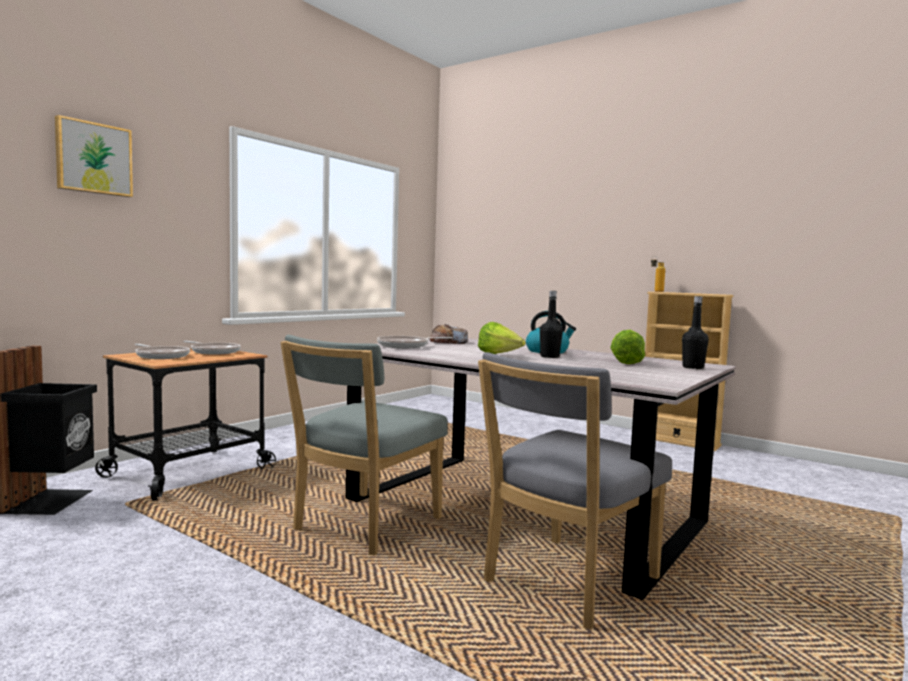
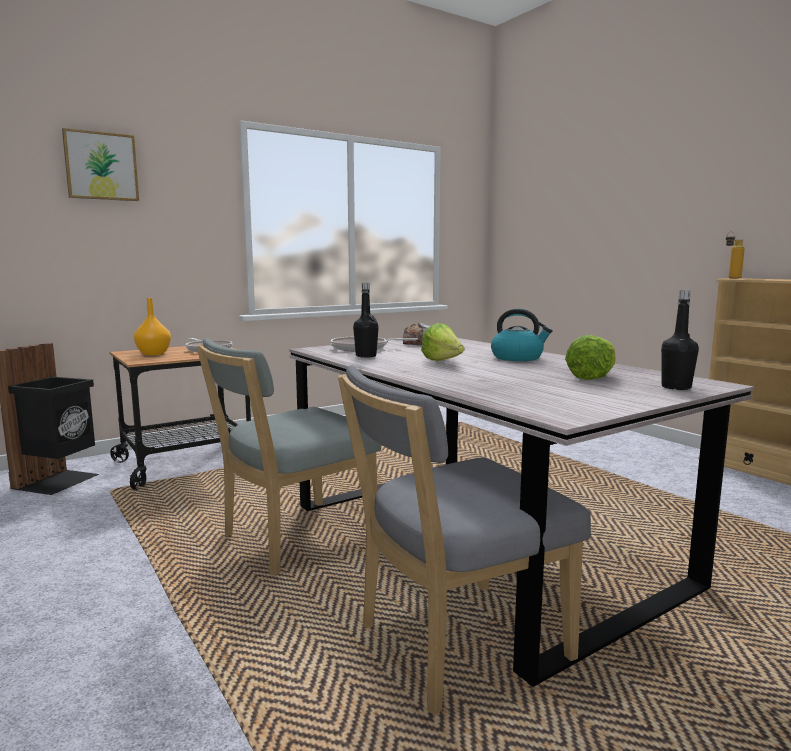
camera: 20 degrees right, 5 degrees up
frying pan [135,344,190,359] -> orange vase [134,298,171,355]
black bottle [540,291,563,358] -> black bottle moved to [353,283,379,358]

